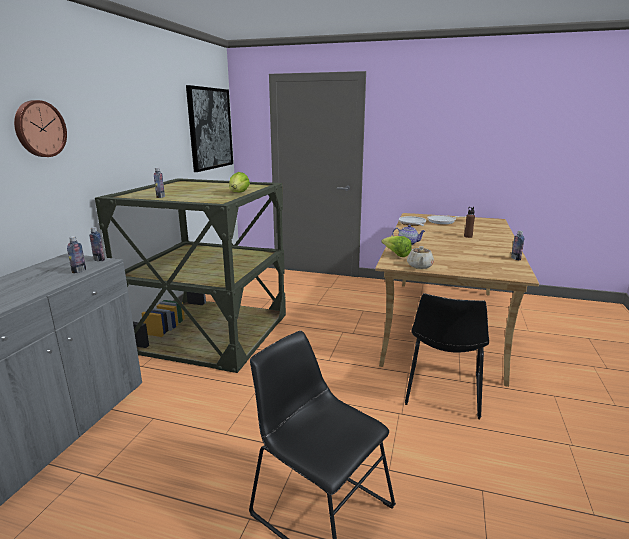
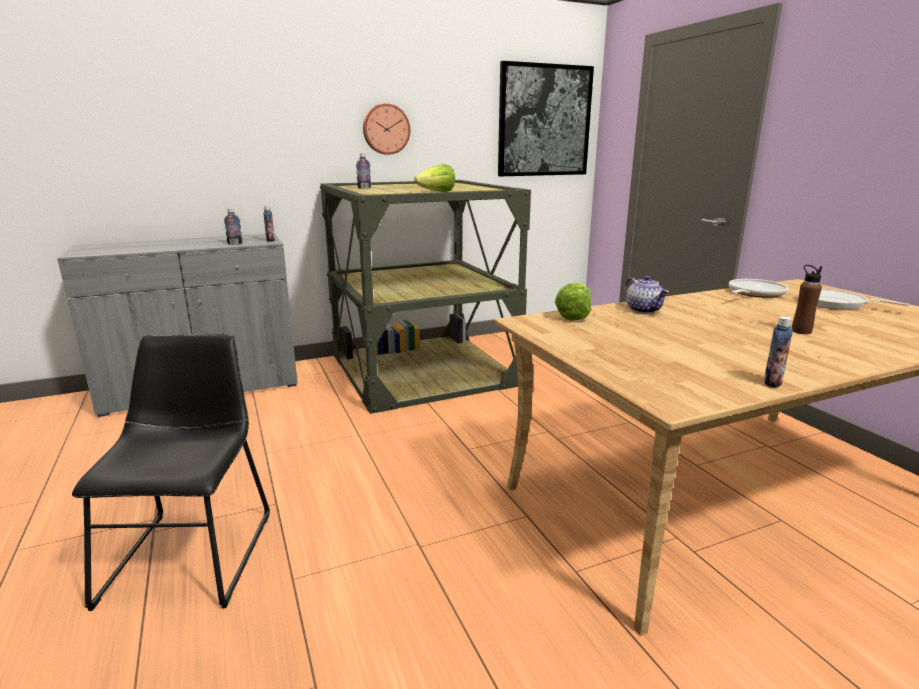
camera: 50 degrees right, 0 degrees up
wall clock [14,100,67,157] -> wall clock moved to [363,103,410,155]
black chair [405,293,489,419] -> none
beige teapot [407,246,434,269] -> none

